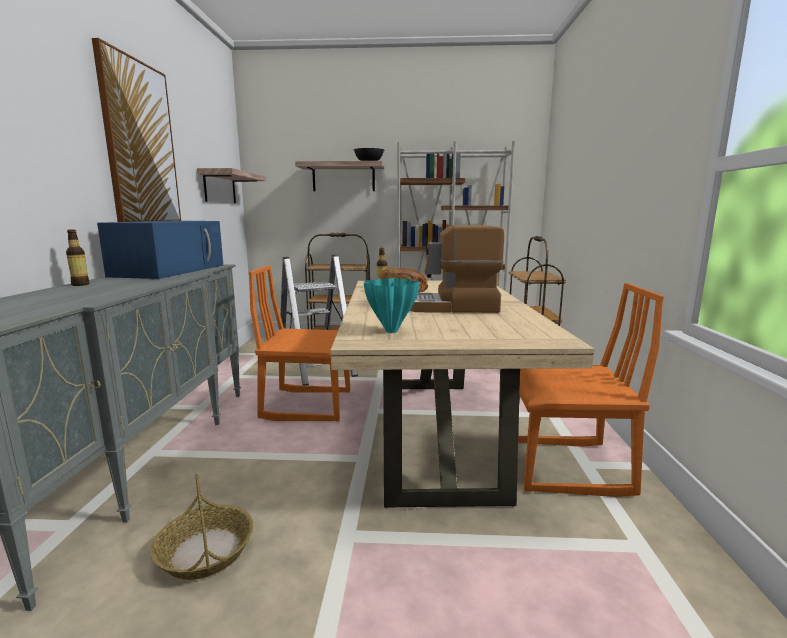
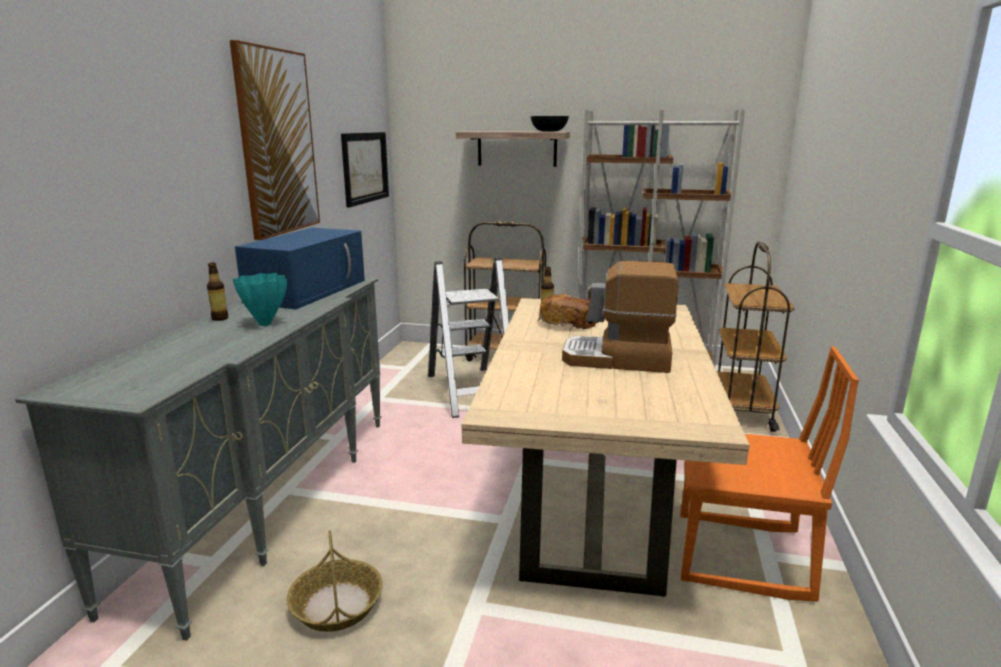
camera: 10 degrees right, 5 degrees up
shelf [197,168,266,203] -> picture [341,132,389,207]
orange chair [249,265,350,421] -> none
turquoise vase [364,278,420,333] -> turquoise vase moved to [233,273,287,326]

